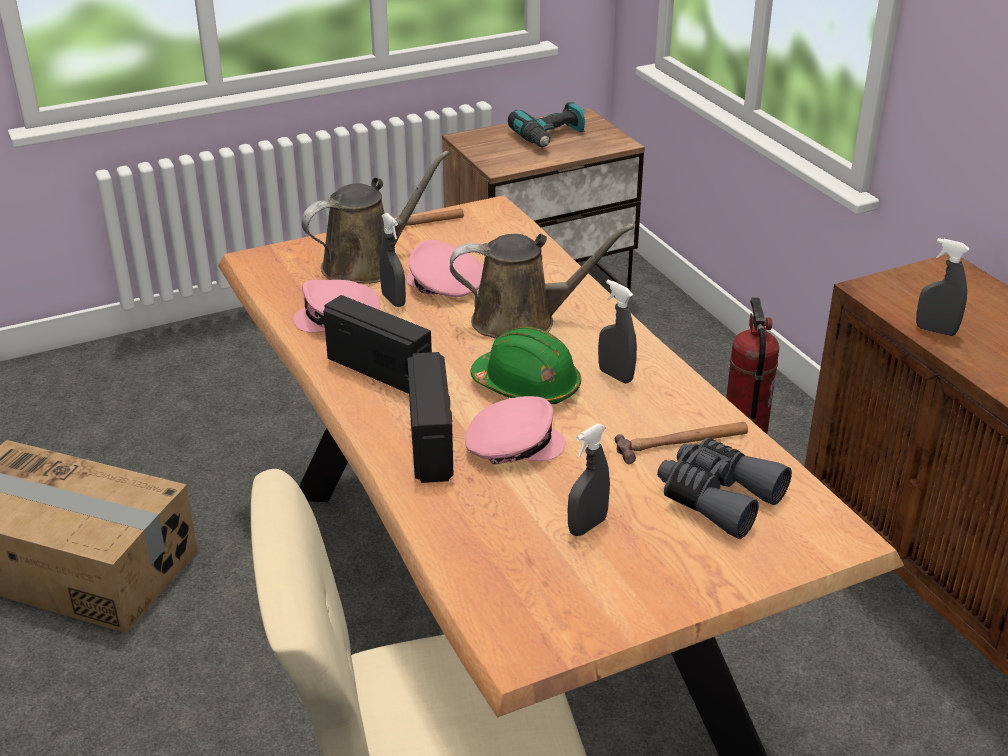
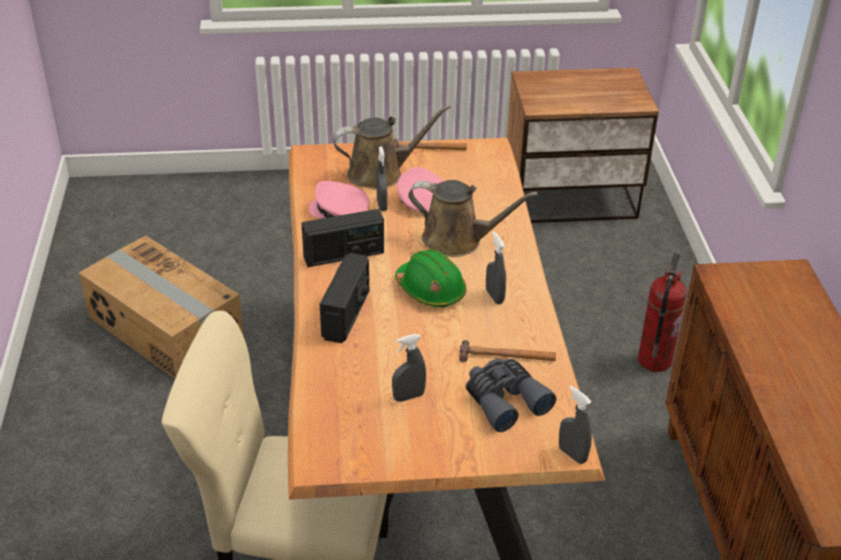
camera: 20 degrees right, 5 degrees up
radio [323,295,432,394] -> radio turned 105 degrees clockwise [301,209,384,267]
pink cap [465,396,566,464] -> none
power drill [508,102,586,147] -> none
grey spray bottle [916,238,969,336] -> grey spray bottle moved to [559,386,592,464]

